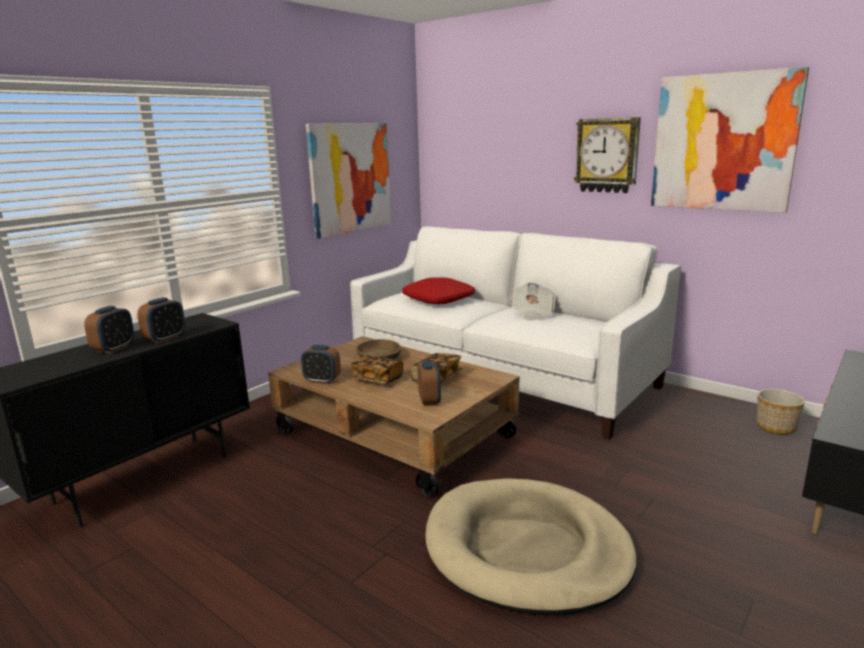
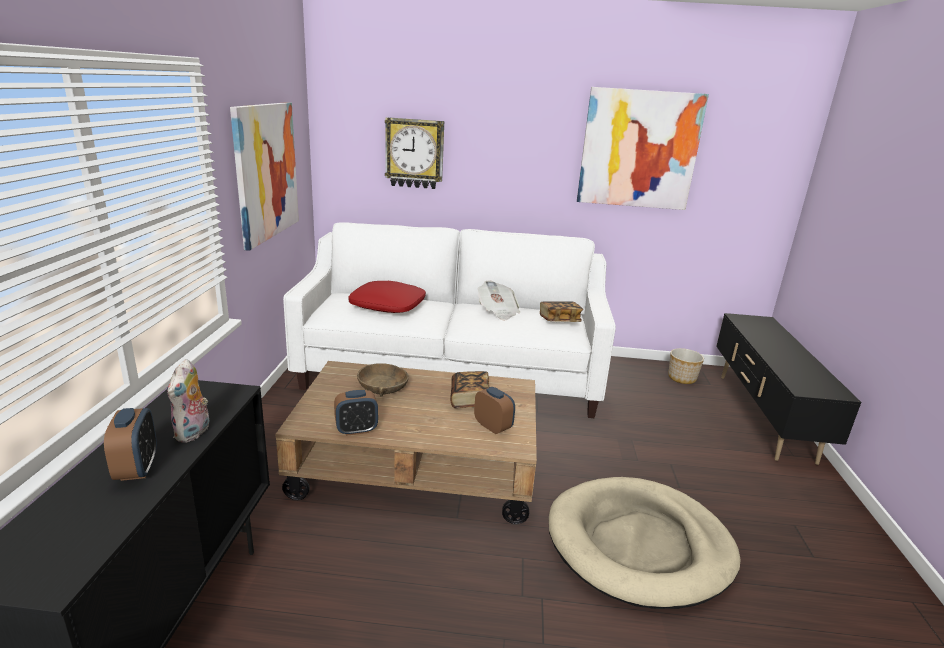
camera: 35 degrees left, 5 degrees up
alarm clock [137,297,185,343] -> plush toy [167,359,209,442]
book [351,356,403,384] -> book moved to [540,301,583,322]
wall clock [574,117,641,193] -> wall clock moved to [385,117,444,189]

